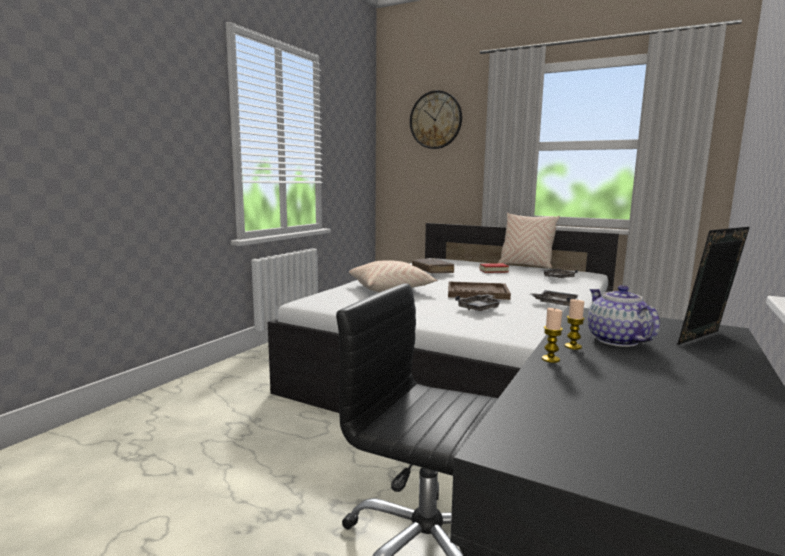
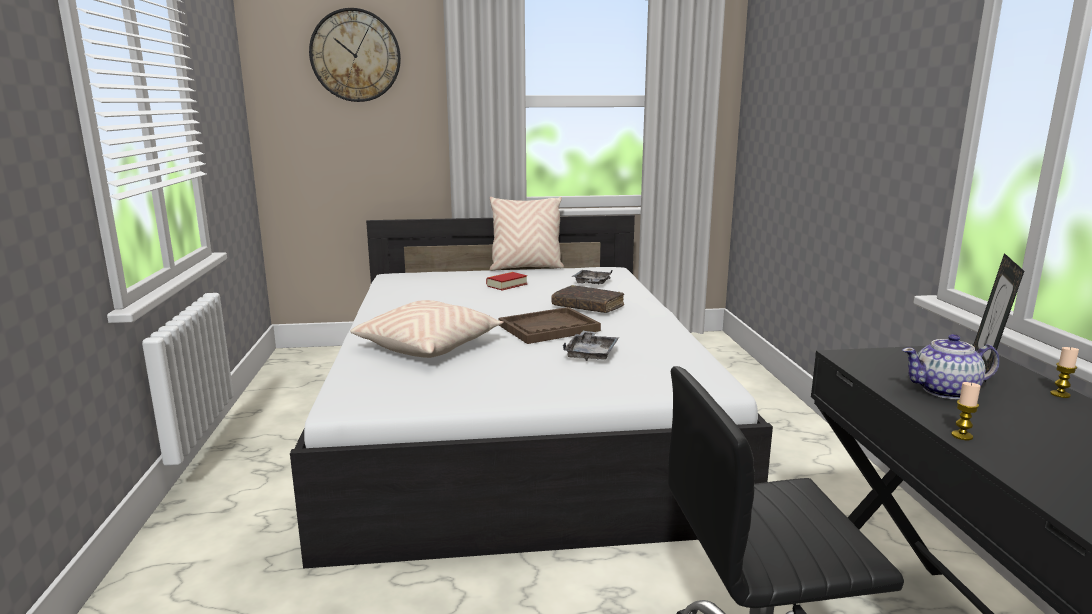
camera: 35 degrees left, 5 degrees up
brown book [412,258,454,274] -> brown book moved to [551,285,624,313]
grey tray [530,290,579,306] -> none
candle [565,299,585,350] -> candle moved to [1050,347,1079,398]
teapot [588,285,660,347] -> teapot turned 45 degrees counterclockwise [902,334,999,399]

